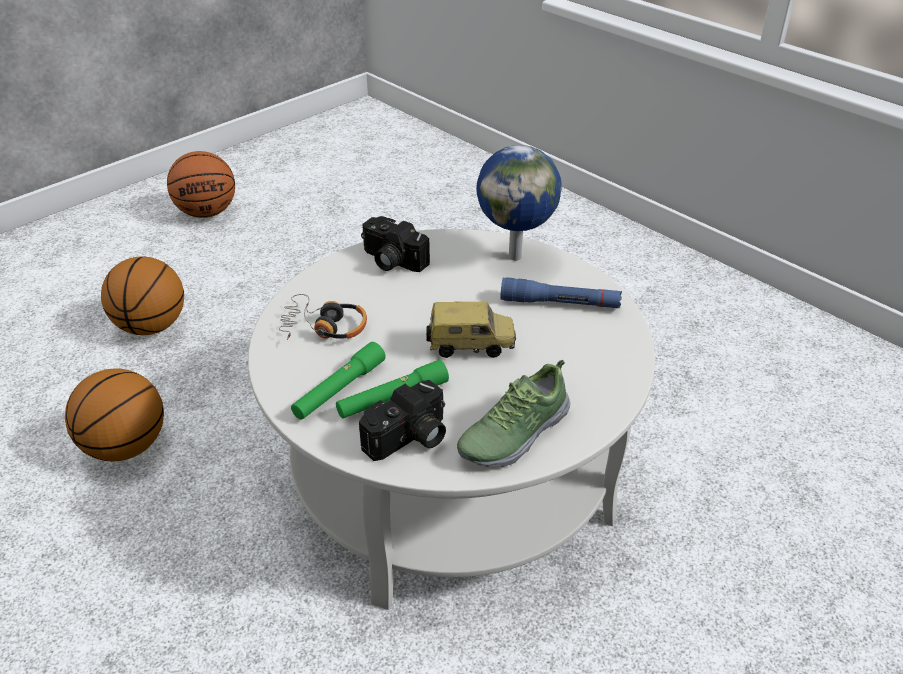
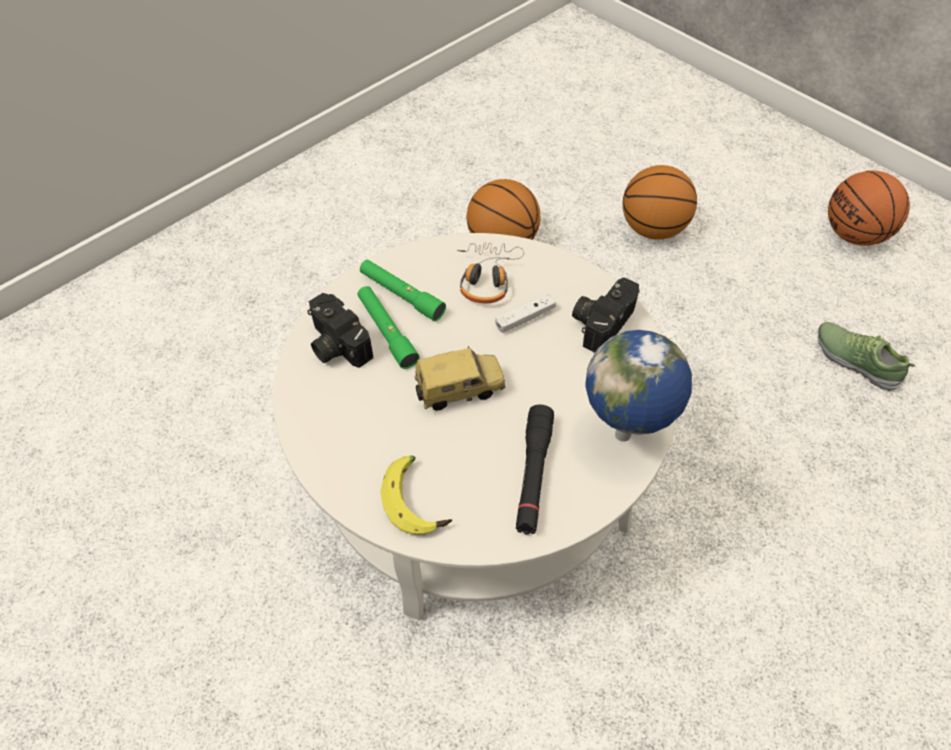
camera: 90 degrees right, 15 degrees up
toy car [426,302,516,358] -> toy car turned 105 degrees counterclockwise [415,346,505,411]
shoe [457,360,570,467] -> shoe moved to [818,322,915,391]
blue flashlight [500,277,622,308] -> black flashlight [516,405,554,535]
none -> banana [380,456,452,535]
none -> white game controller [495,293,556,333]

